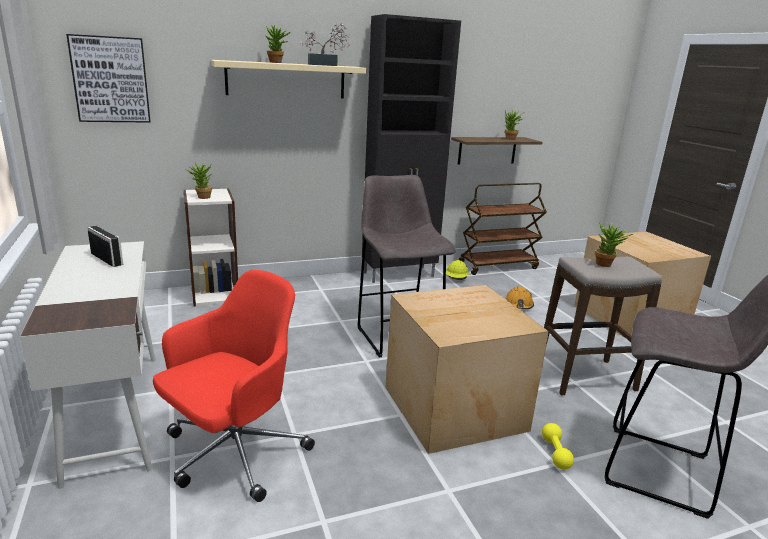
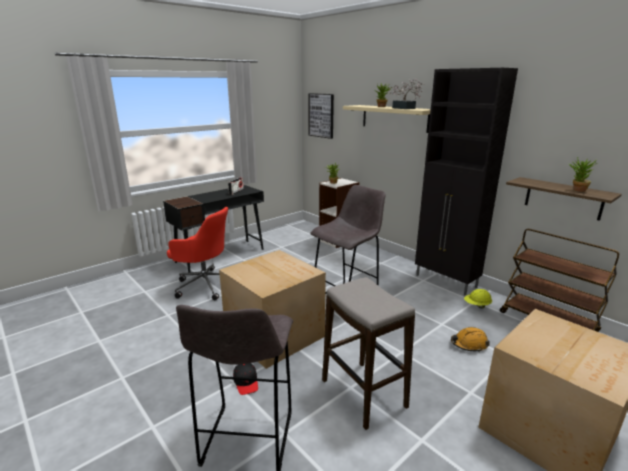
camera: 70 degrees right, 0 degrees up
white desk [20,241,156,489] -> black desk [163,185,264,272]
yellow dumbbell [542,423,574,470] -> black cap [233,363,258,395]
potted plant [595,222,633,267] -> none

